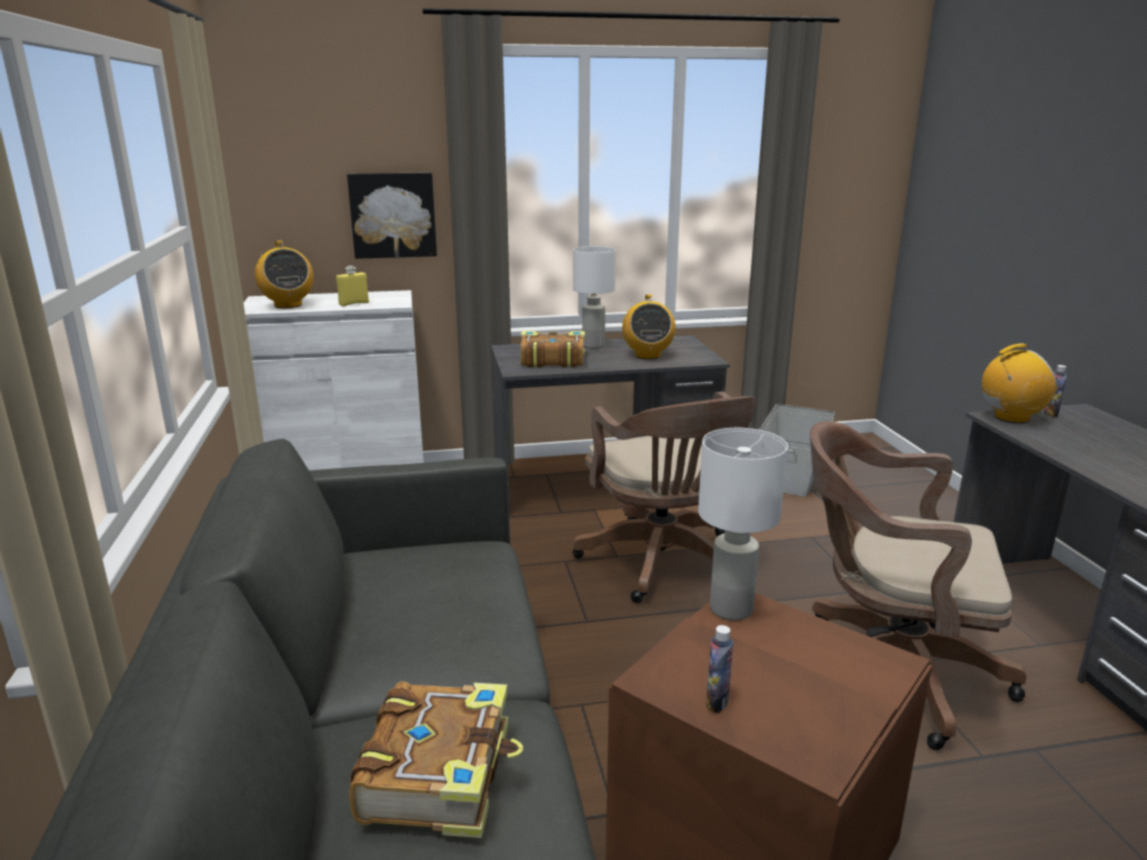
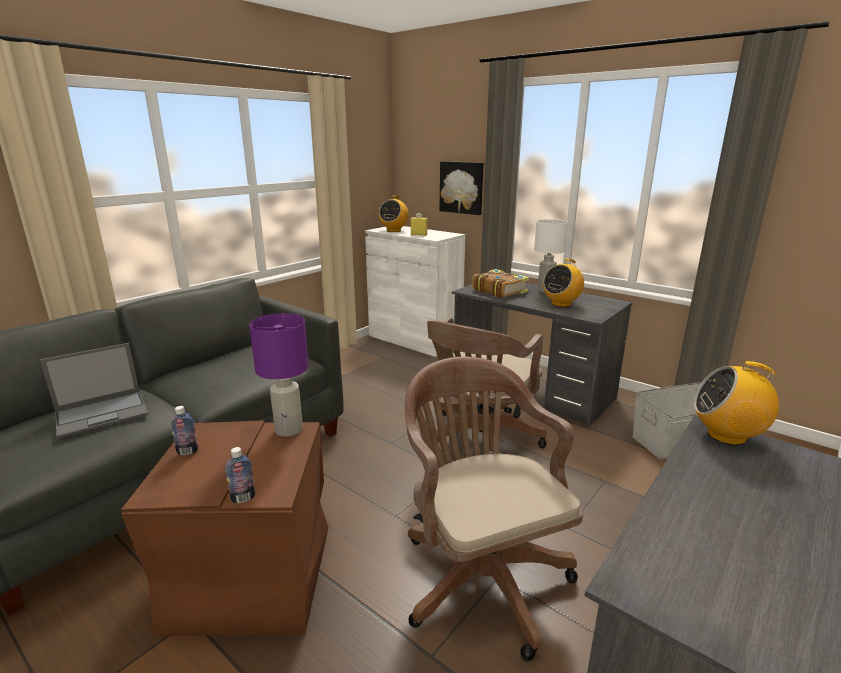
camera: 50 degrees right, 0 degrees up
book [349,682,523,838] -> laptop [40,343,148,438]
white table lamp [698,428,788,620] -> purple table lamp [249,313,309,437]
radio [982,344,1058,423] -> radio turned 150 degrees clockwise [693,361,779,445]
bottle [1044,365,1067,417] -> bottle moved to [225,447,256,503]

